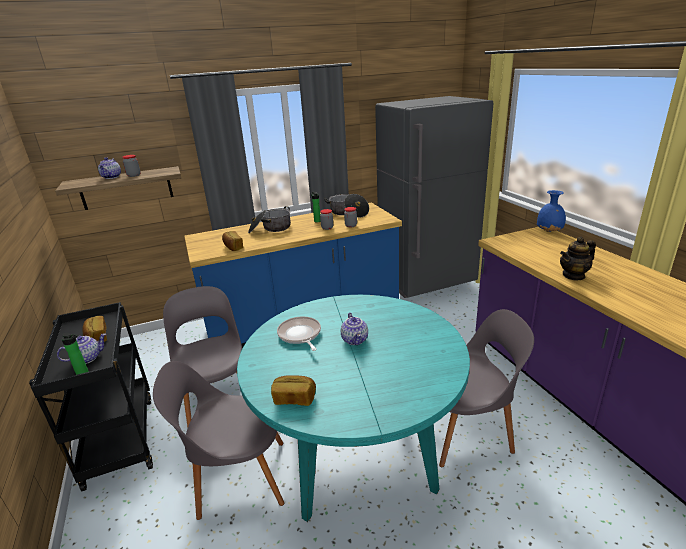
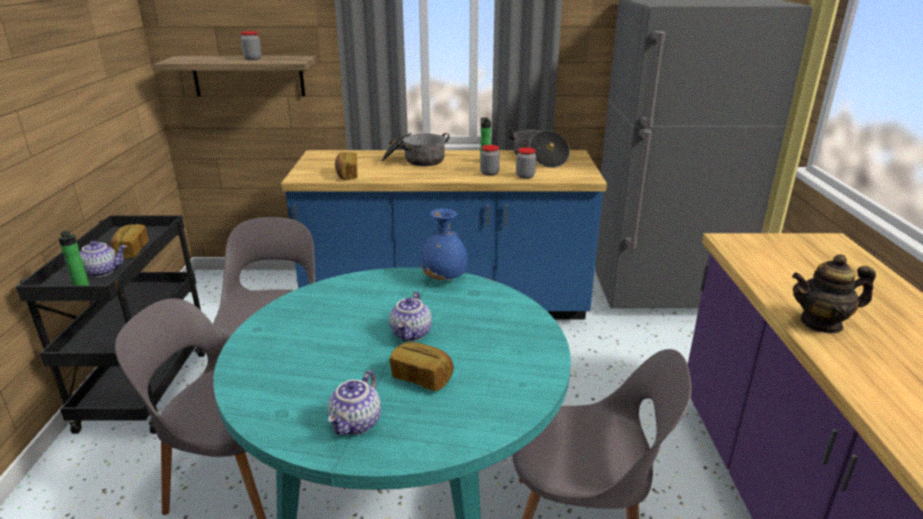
camera: 20 degrees right, 0 degrees up
teapot [98,157,121,179] -> teapot moved to [328,370,381,436]
bread [271,375,316,406] -> bread moved to [390,342,454,391]
frying pan [277,316,321,351] -> none
blue vase [537,190,566,232] -> blue vase moved to [421,208,467,280]

